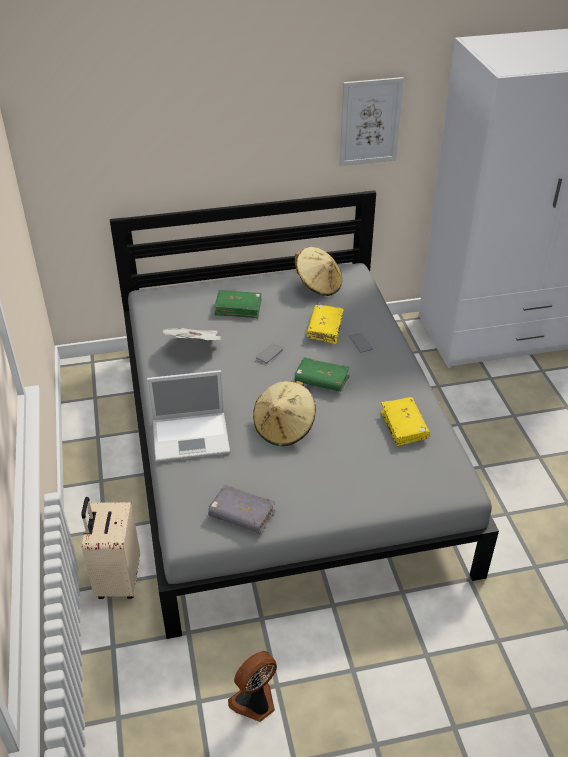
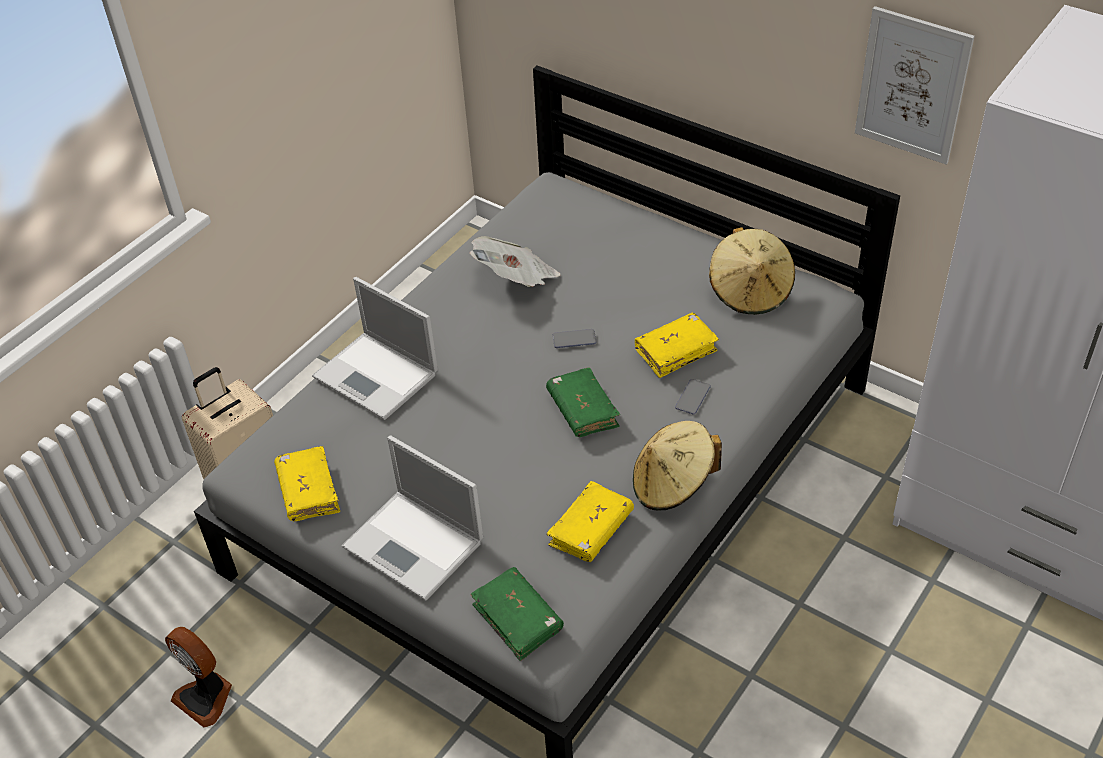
camera: 50 degrees right, 5 degrees up
grey book [208,485,276,534] -> yellow book [274,446,340,521]
green book [214,290,261,318] -> green book moved to [471,567,564,661]
fan [228,651,277,722] -> fan turned 150 degrees counterclockwise [165,627,232,728]
beige hat [253,381,316,447] -> beige hat moved to [633,421,722,510]
none -> laptop [342,435,483,600]

